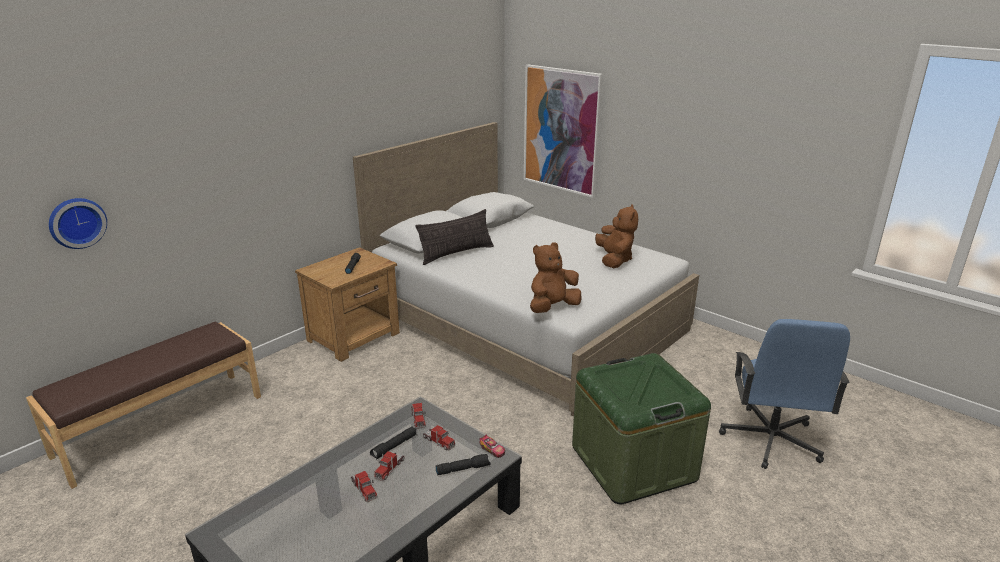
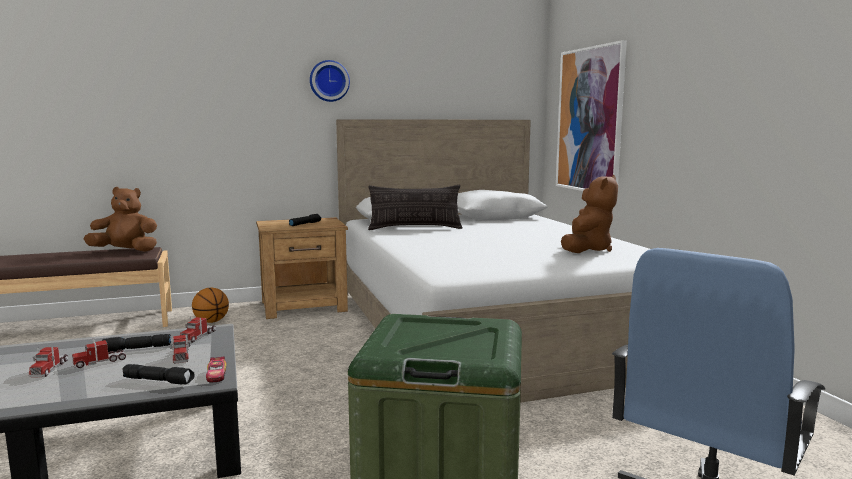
camera: 30 degrees right, 15 degrees down
wall clock [49,198,107,249] -> wall clock moved to [310,60,350,102]
brown plush toy [530,242,582,313] -> brown plush toy moved to [83,187,157,252]
none -> basketball [192,288,229,323]

